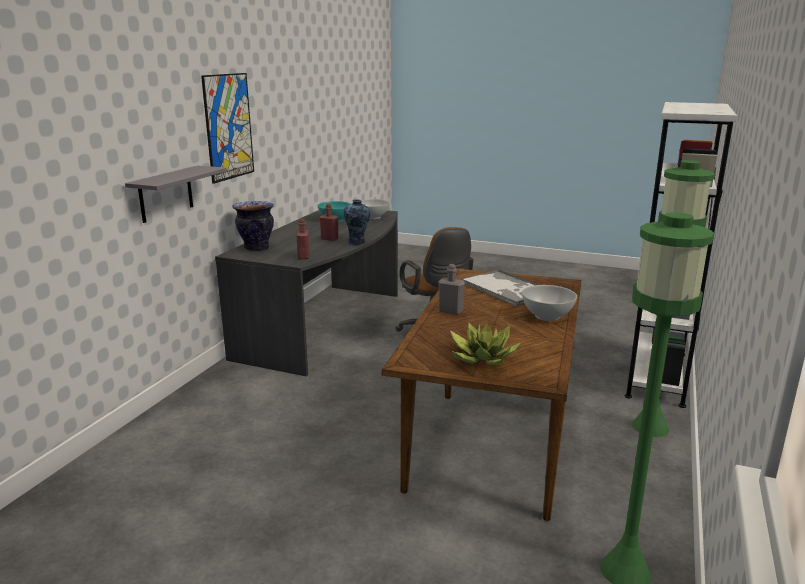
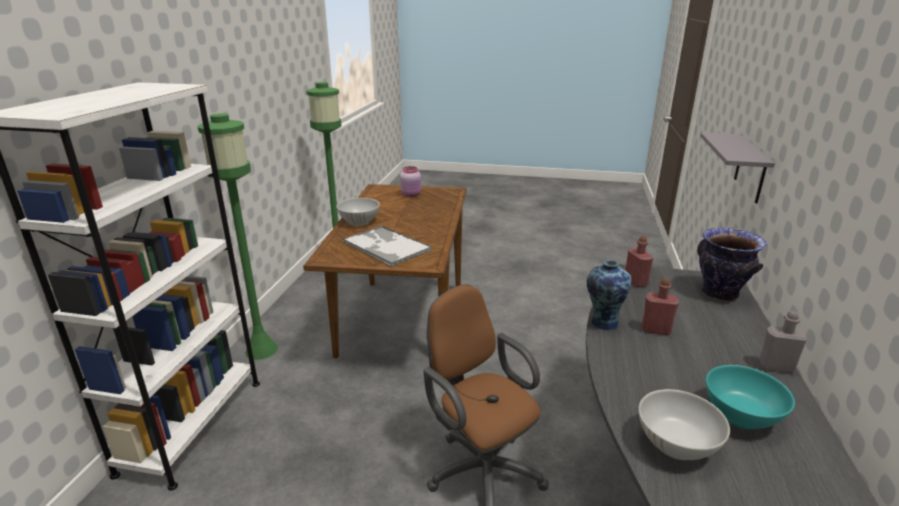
camera: 170 degrees right, 5 degrees up
picture [201,73,254,184] -> none
grey bottle [438,264,465,315] -> grey bottle moved to [759,311,807,374]
potted plant [450,323,521,365] -> pink jar [400,166,421,197]

